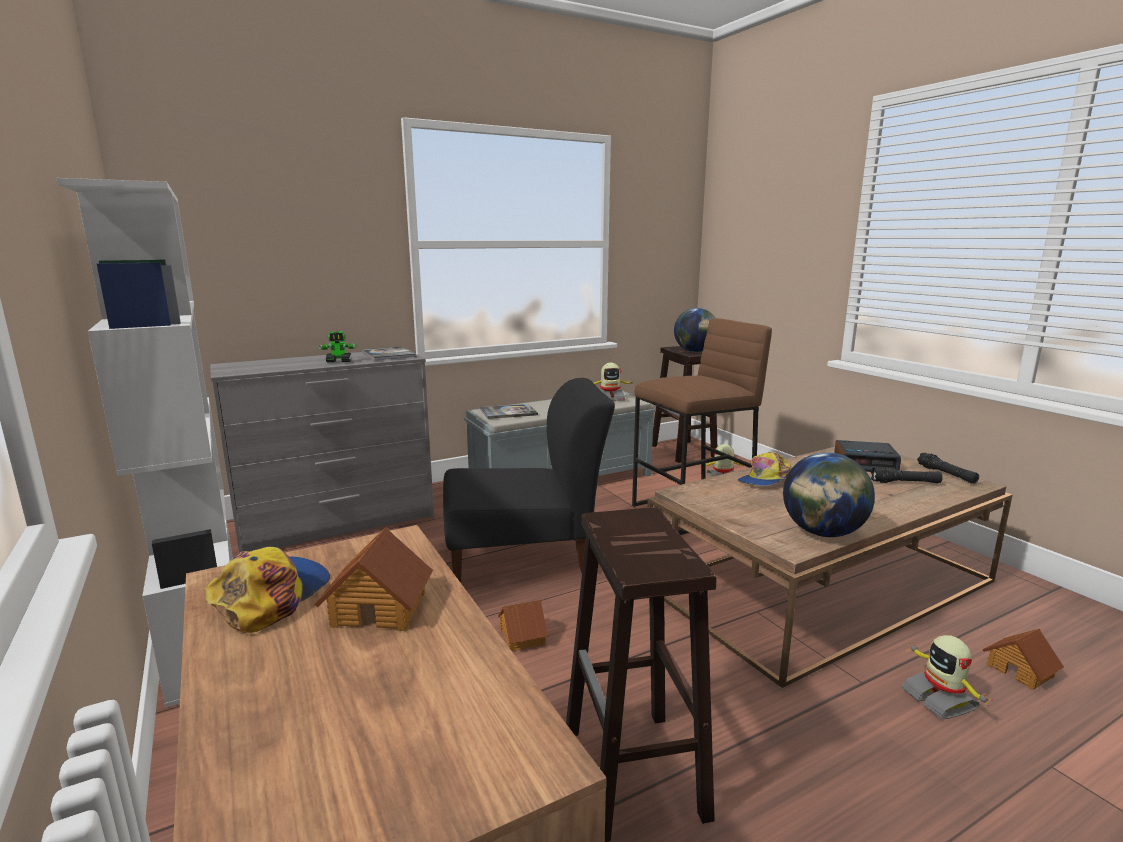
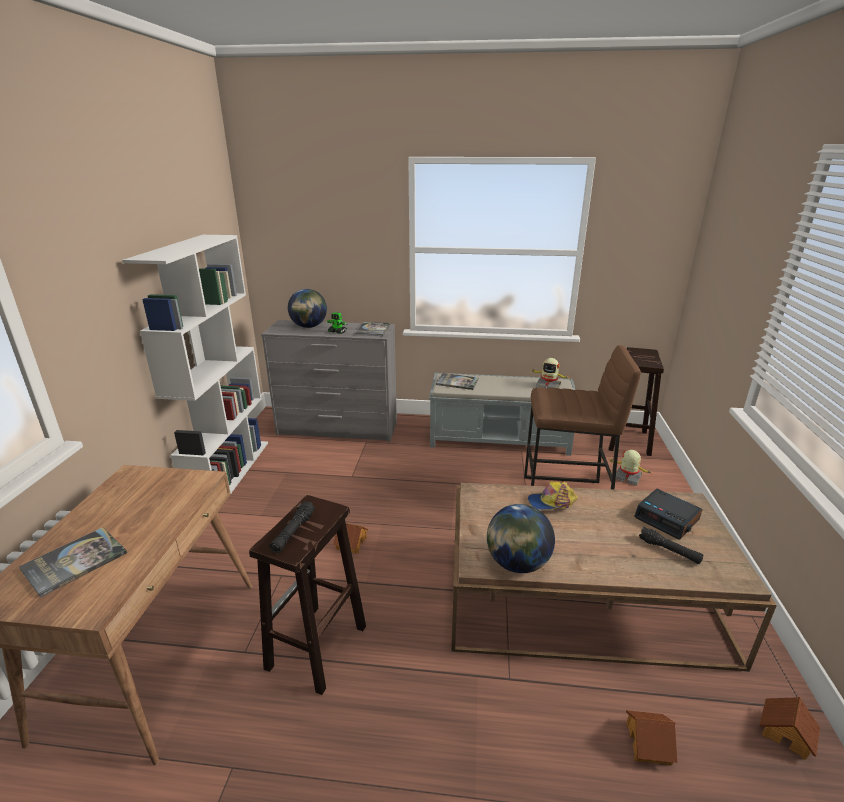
camera: 35 degrees right, 10 degrees up
cap [205,547,330,633] -> none
toy house [314,527,433,631] -> toy house moved to [759,697,820,760]
black chair [443,378,615,583] -> none
globe [674,308,715,352] -> globe moved to [288,289,327,328]
toy robot [901,635,993,719] -> none
black flashlight [917,453,979,484] -> black flashlight moved to [270,501,315,553]
none -> book [18,527,127,598]

